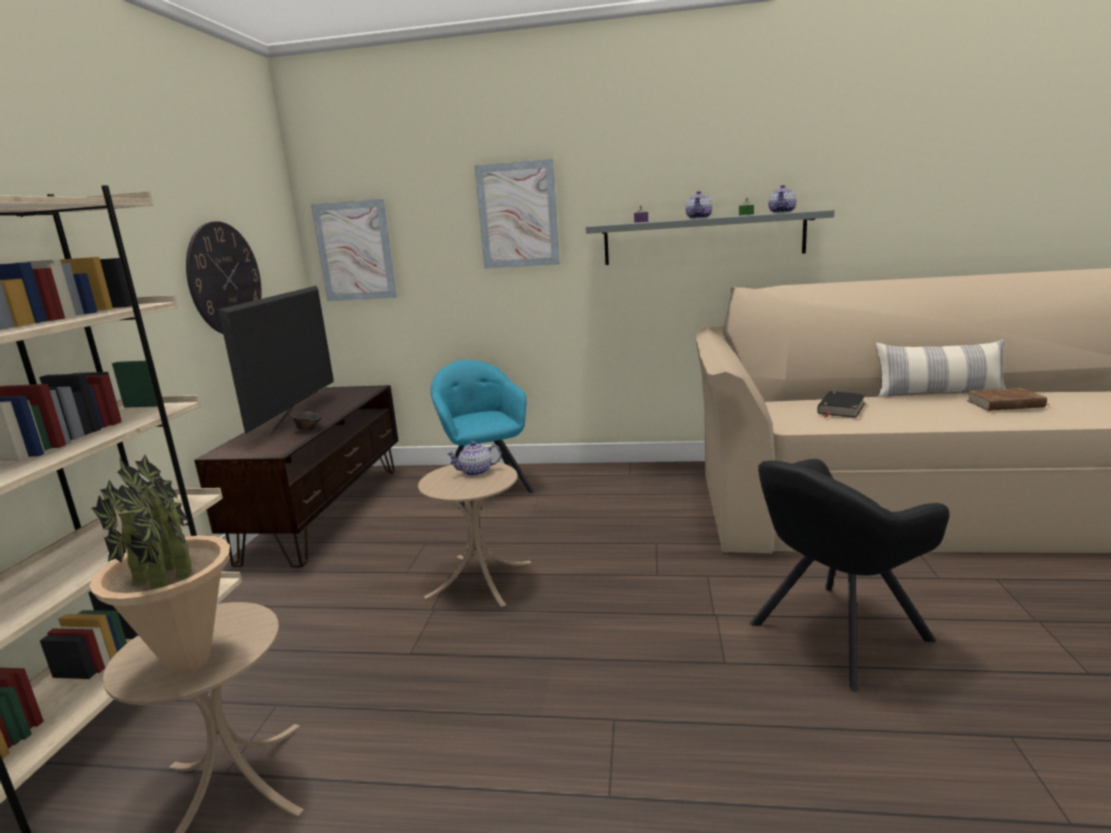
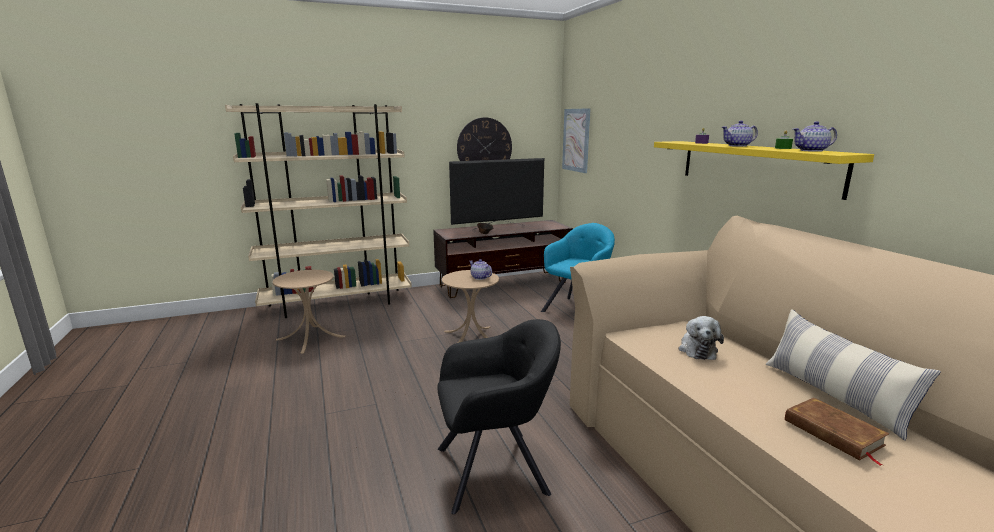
camera: 60 degrees right, 0 degrees up
potted plant [90,455,230,675] -> none
picture [475,159,560,269] -> none
grey shelf [586,210,835,265] -> yellow shelf [654,141,874,200]
black armchair [749,459,950,691] -> black armchair turned 135 degrees clockwise [437,319,561,514]
black book [817,391,866,418] -> plush toy [678,316,724,360]

